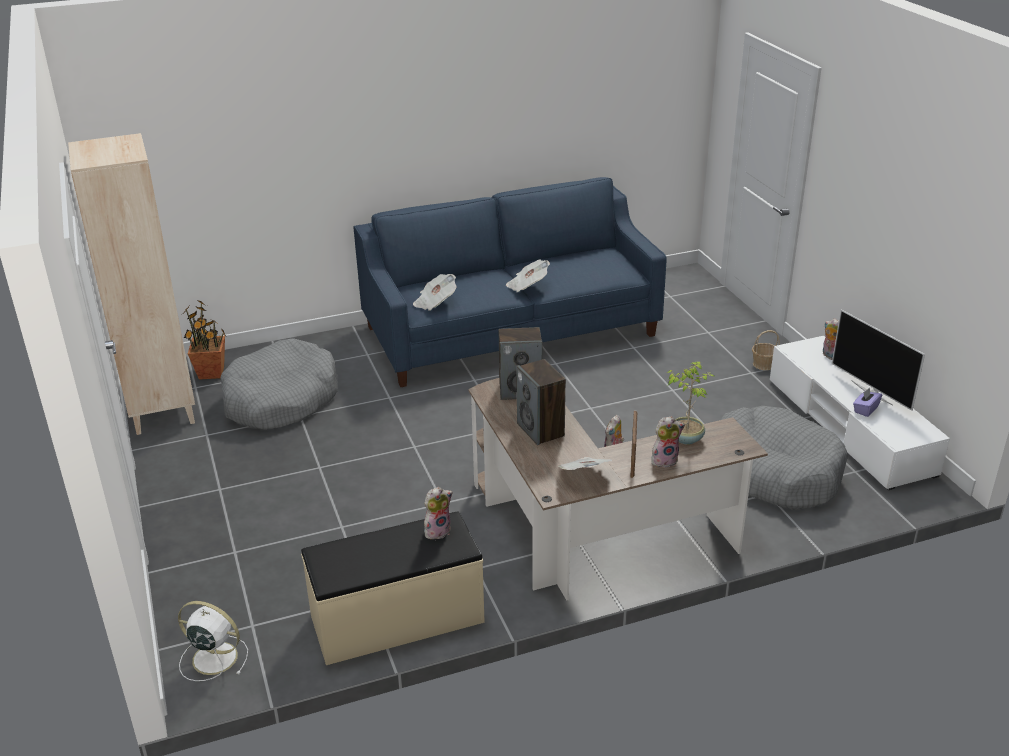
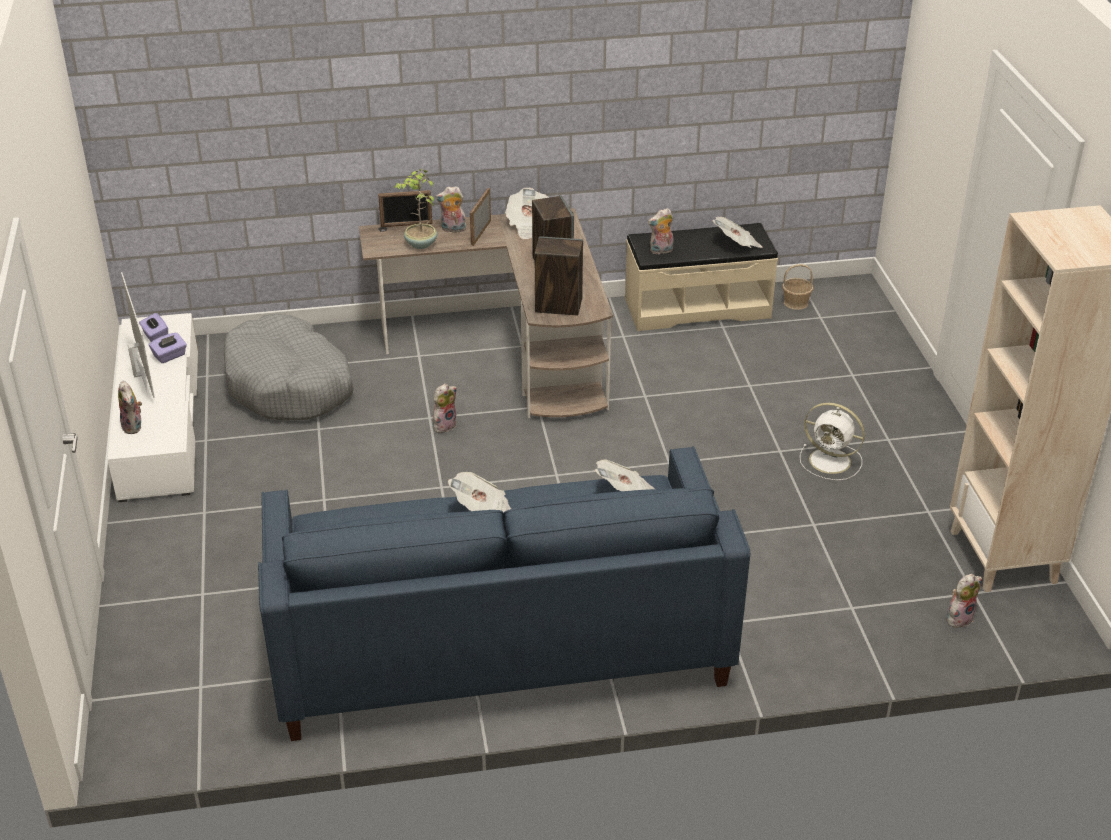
camera: 170 degrees left, 5 degrees up
white fan [178,601,248,681] -> white fan moved to [800,403,865,481]
potted plant [184,299,227,380] -> plush toy [947,574,982,628]
grey dog bed [220,338,338,430] -> none
basket [752,330,780,370] -> basket moved to [782,264,813,310]
none -> purple tissue box [139,313,168,342]
none -> picture frame [378,190,433,227]
none -> newspaper [712,217,763,248]

